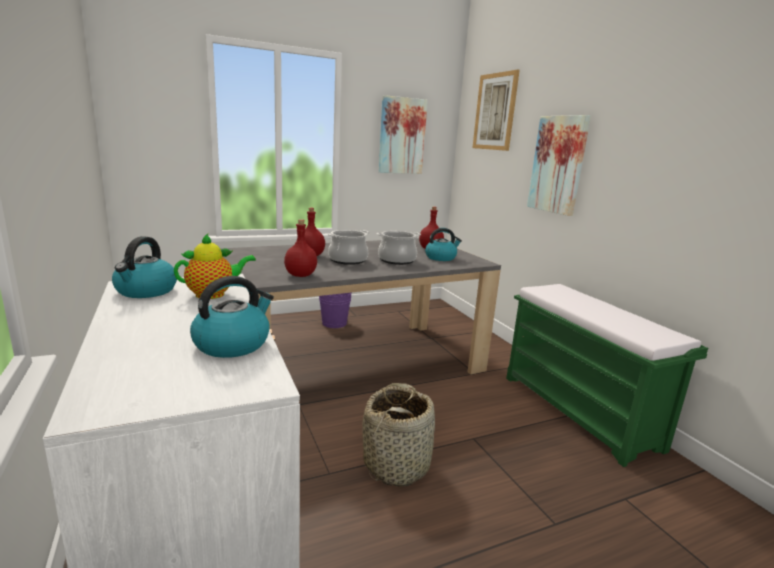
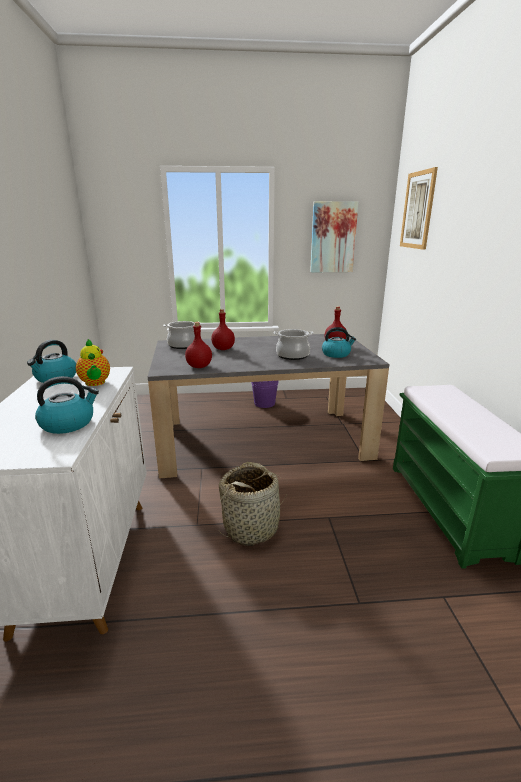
camera: 20 degrees right, 5 degrees up
teapot [174,234,256,299] -> teapot turned 75 degrees clockwise [76,339,110,386]
cooking pot [328,230,369,265] -> cooking pot moved to [163,321,200,349]
picture [527,115,591,216] -> none

